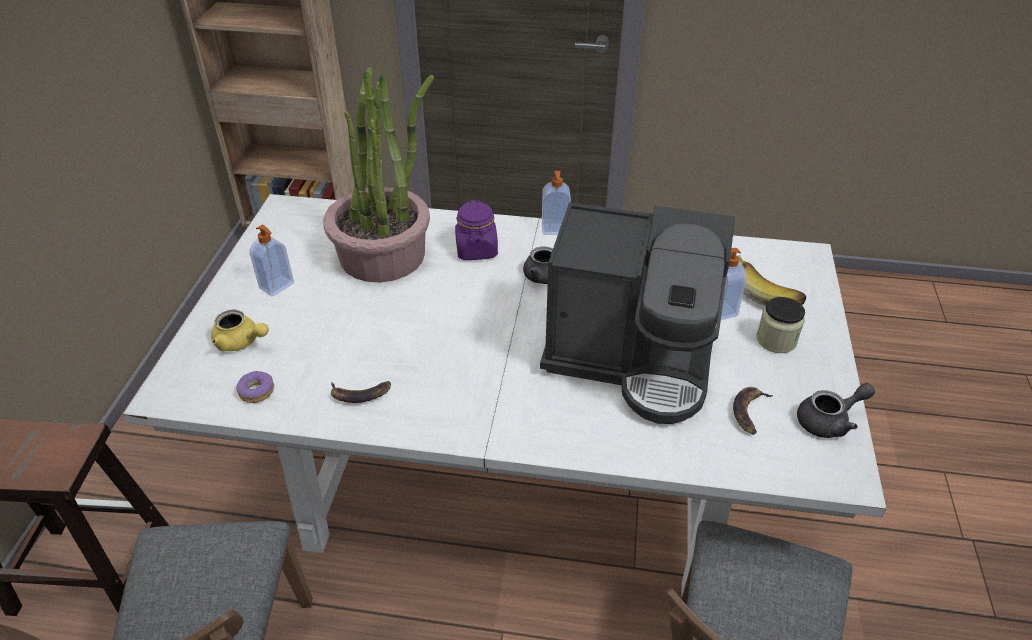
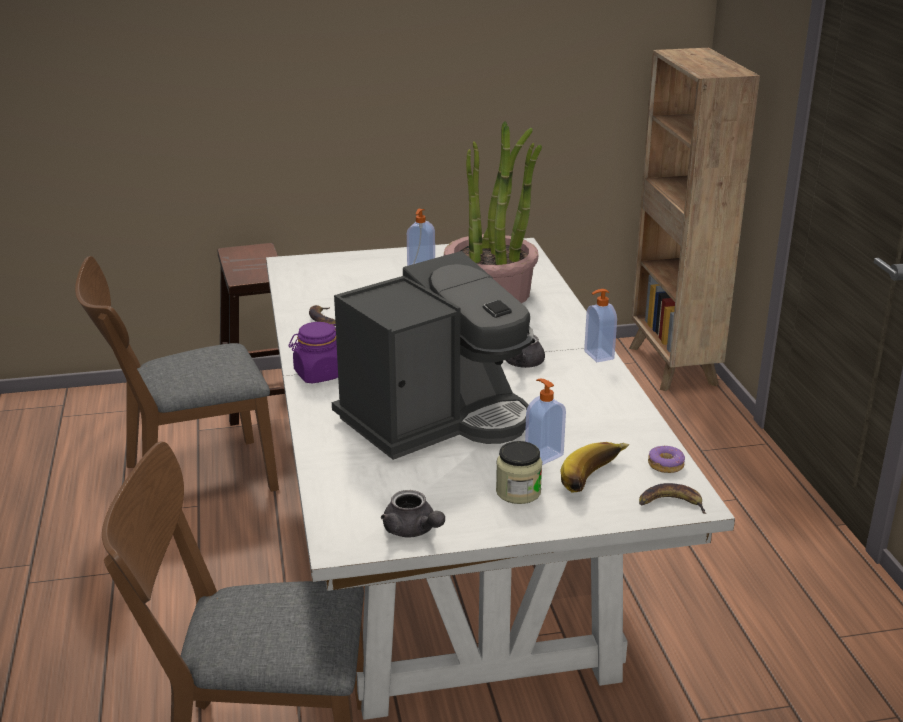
camera: 70 degrees right, 15 degrees down
yellow teapot [211,310,269,351] -> none
donut [236,371,274,403] -> donut moved to [648,446,685,473]
purple jar [455,200,498,260] -> purple jar moved to [289,322,338,383]
coffee machine [540,202,735,424] -> coffee machine turned 120 degrees counterclockwise [332,251,533,460]
banana [733,387,773,435] -> banana moved to [639,483,707,514]

